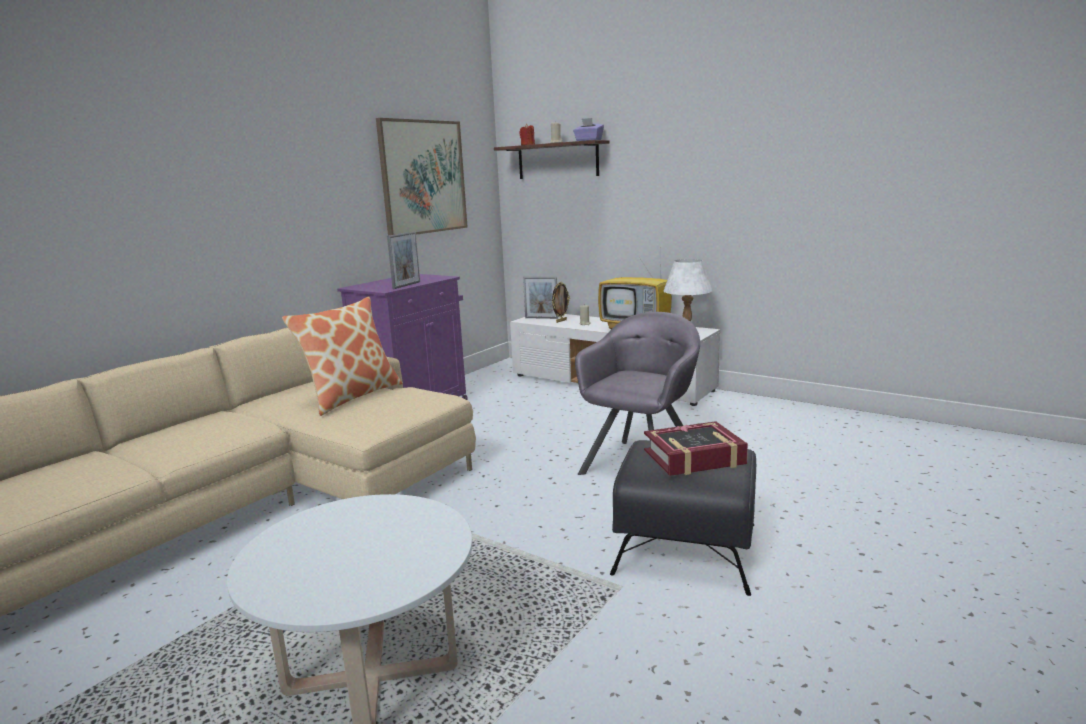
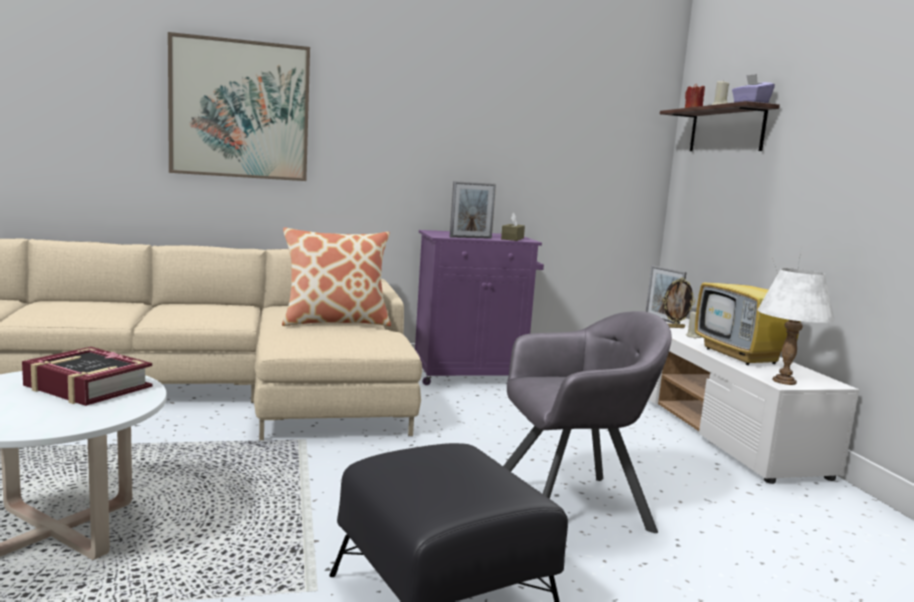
camera: 40 degrees right, 5 degrees down
picture [376,118,468,236] -> picture moved to [168,32,310,181]
book [644,421,748,476] -> book moved to [22,347,153,406]
none -> brown tissue box [501,213,525,241]

